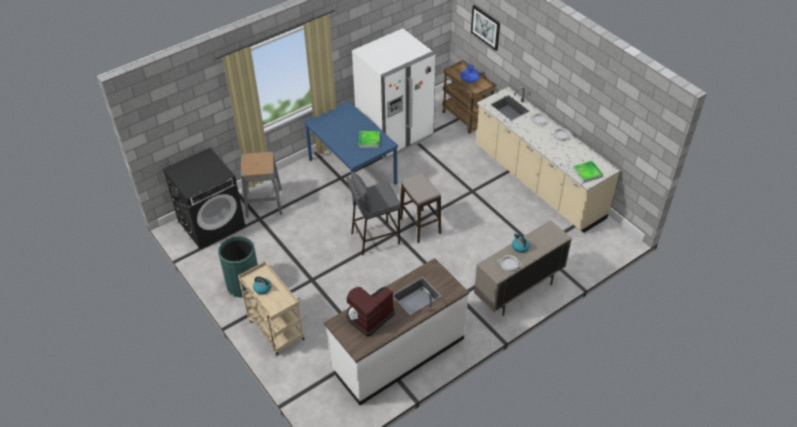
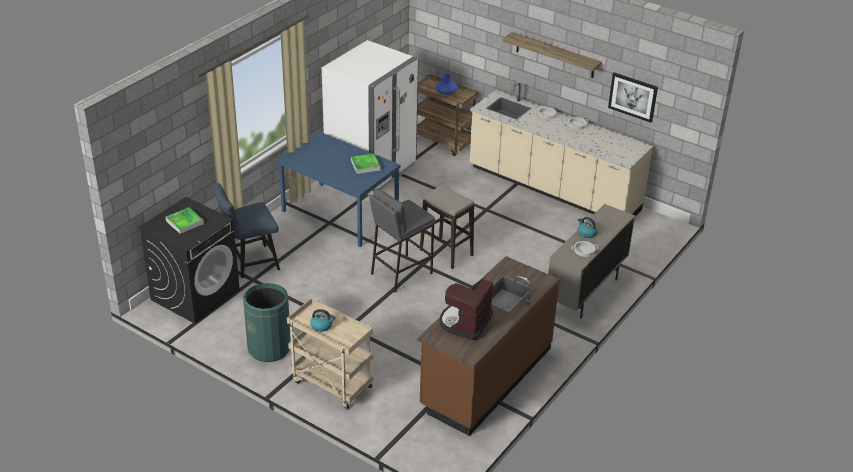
camera: 20 degrees left, 10 degrees down
grey stool [241,152,283,218] -> blue chair [214,183,280,278]
white counter [324,258,469,405] -> brown counter [417,256,560,436]
picture [471,5,500,51] -> picture moved to [608,72,658,123]
tray [572,160,603,183] -> tray moved to [166,207,204,234]
none -> shelf [502,32,602,78]

